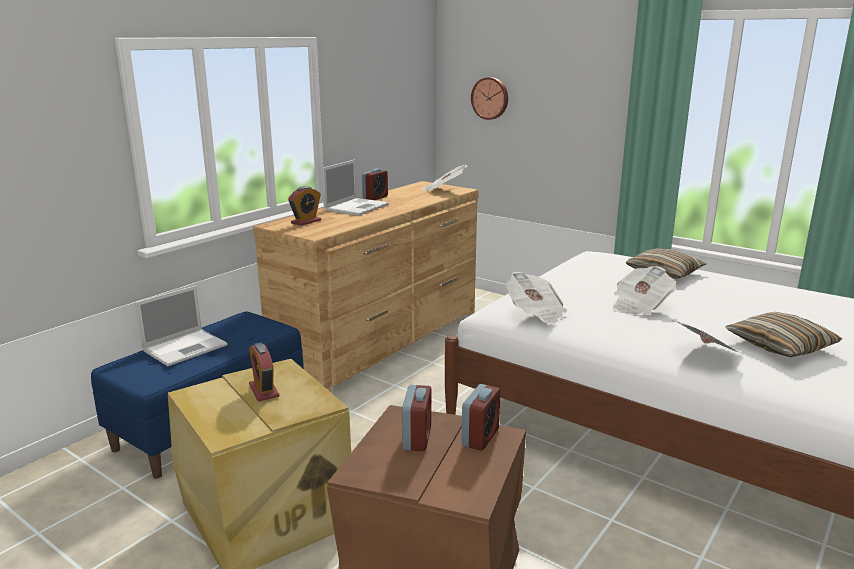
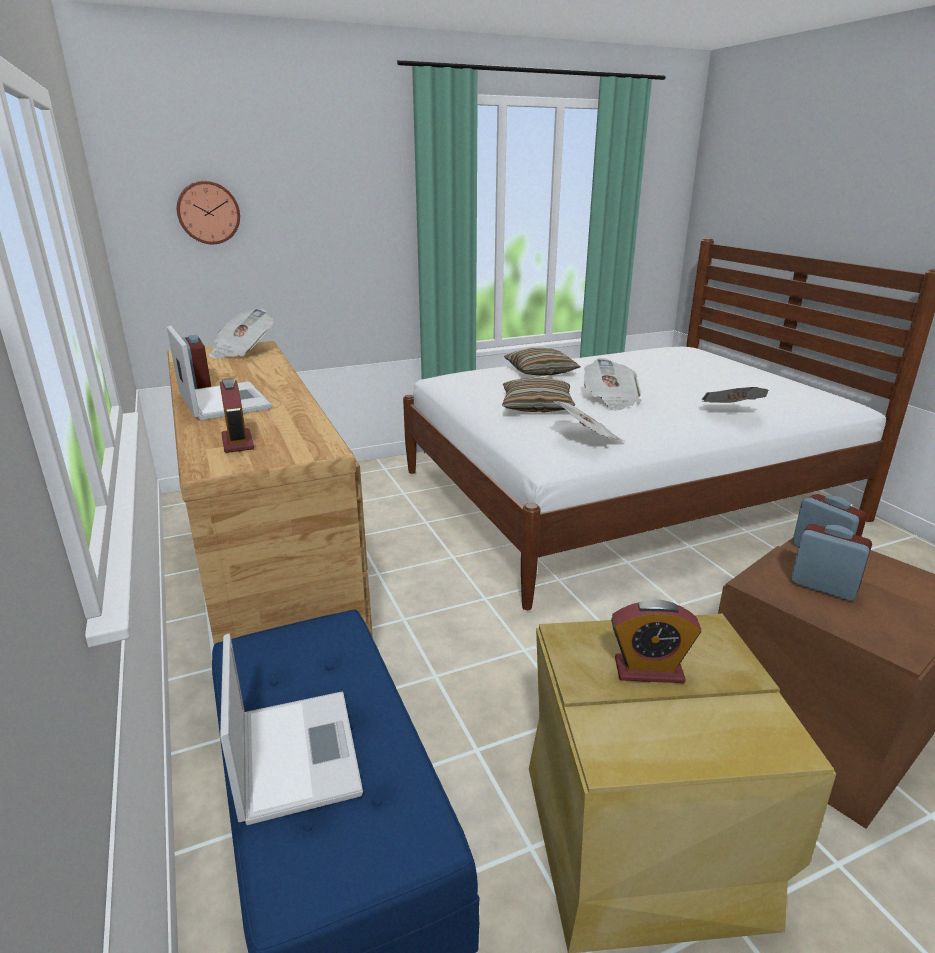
camera: 60 degrees left, 5 degrees up
pillow [725,312,842,357] -> pillow moved to [502,377,576,413]

